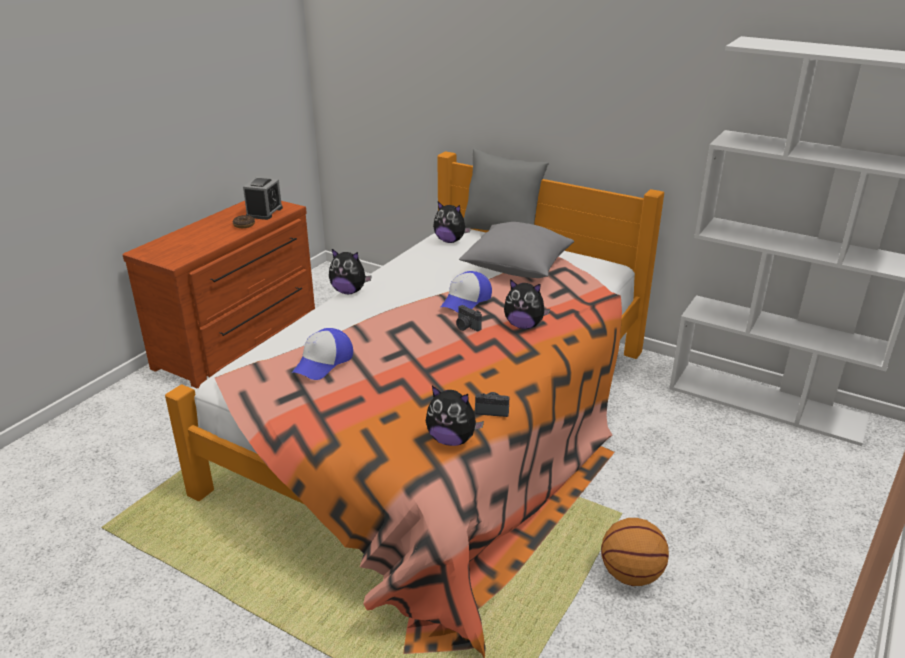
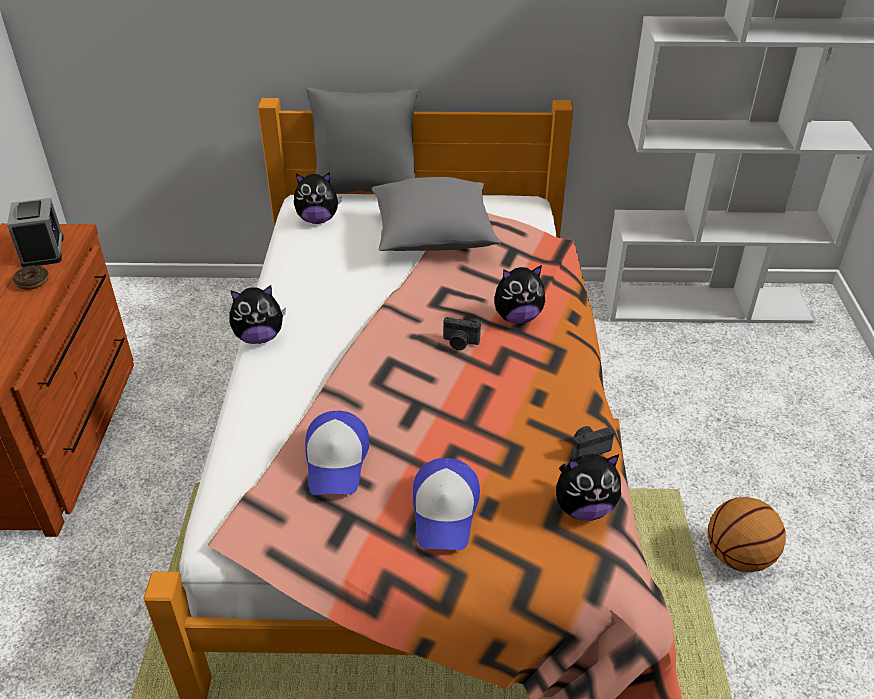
camera: 30 degrees left, 10 degrees up
cap [440,271,492,313] -> cap moved to [413,458,480,551]

